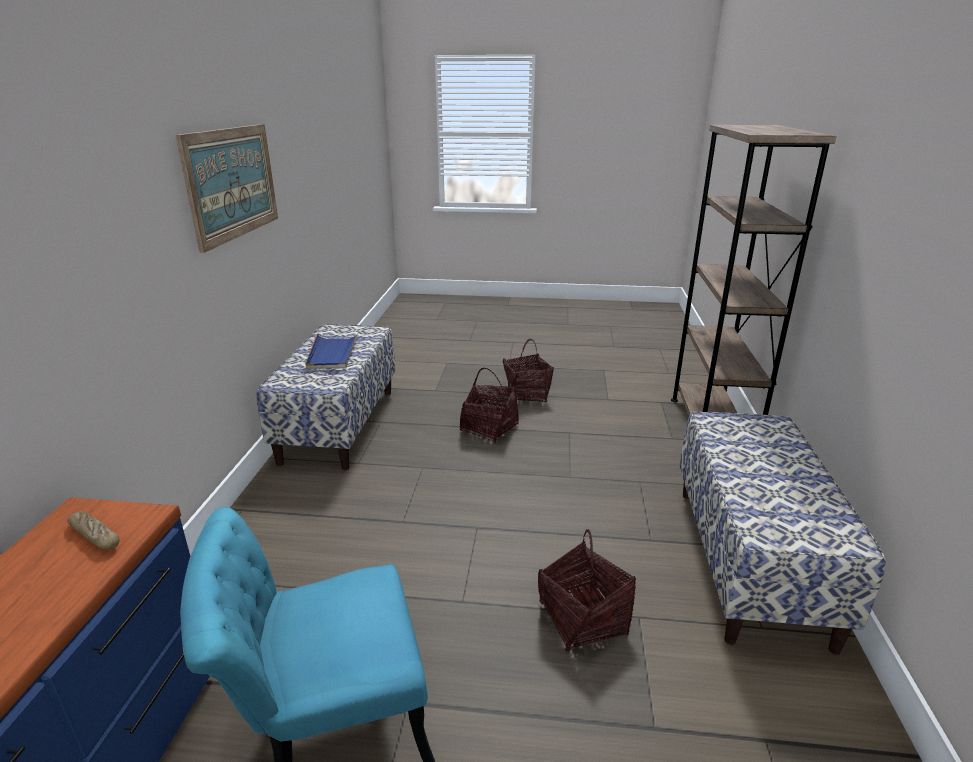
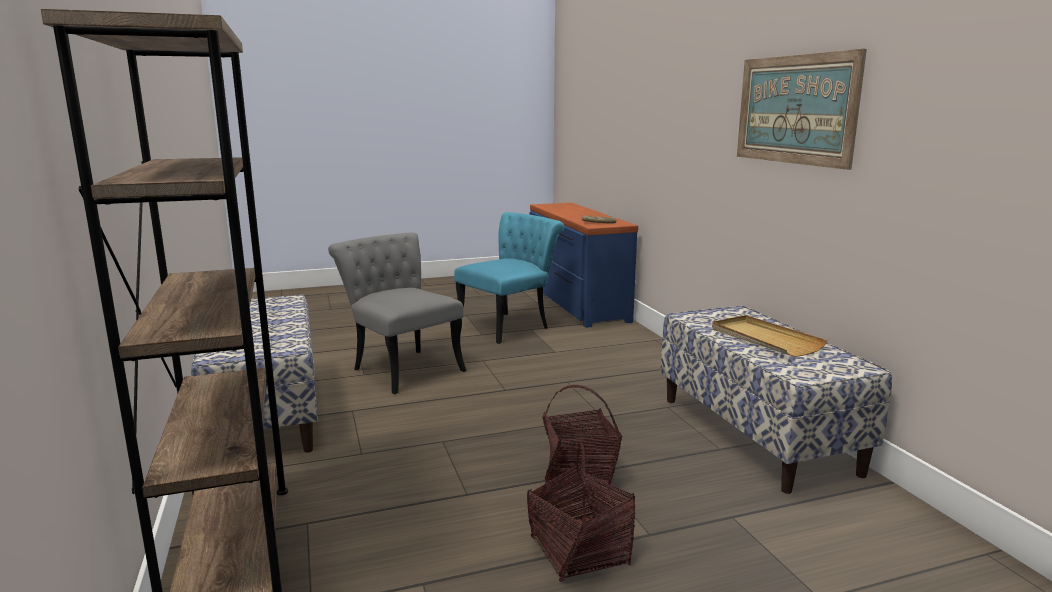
camera: 155 degrees right, 10 degrees down
blue tray [306,332,359,369] -> beige tray [712,315,827,357]
basket [538,529,636,651] -> grey chair [328,232,467,394]

